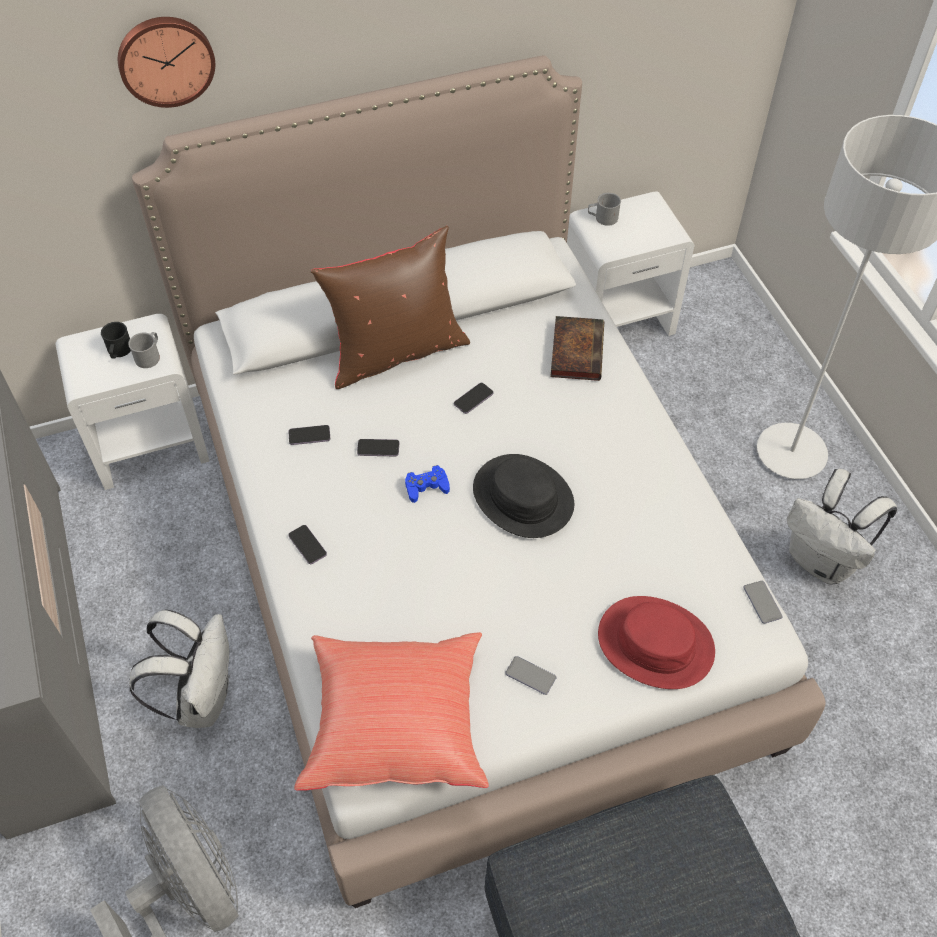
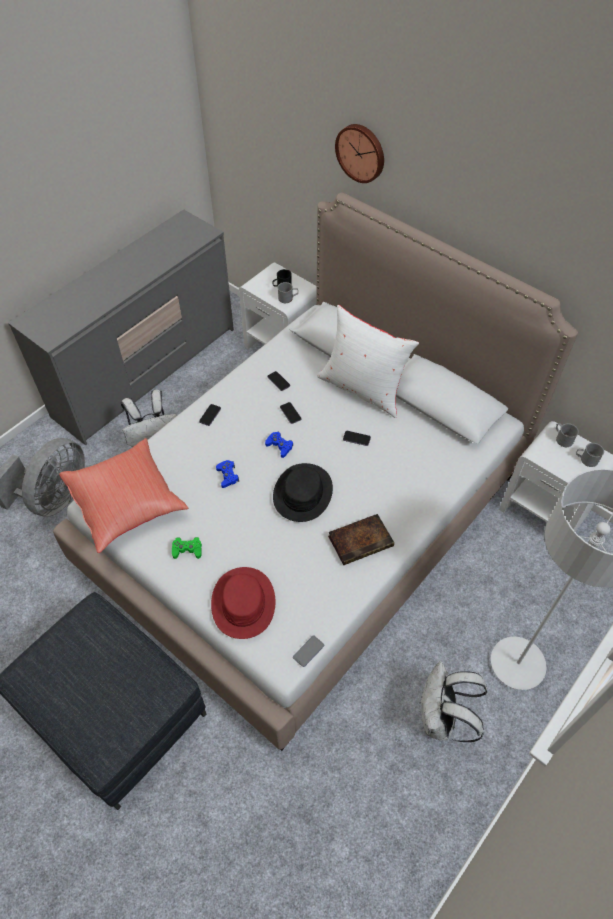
camera: 60 degrees right, 0 degrees up
brown pillow [311,226,470,389] -> white pillow [317,305,419,418]
phone [505,656,557,695] -> green game controller [172,537,202,559]
book [550,316,604,381] -> book moved to [328,514,394,565]
none -> blue game controller [216,460,239,488]
none -> grey mug [576,443,604,467]

